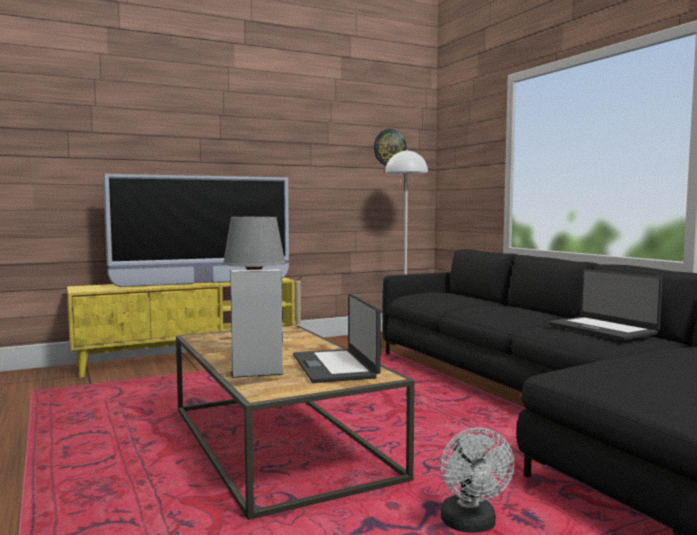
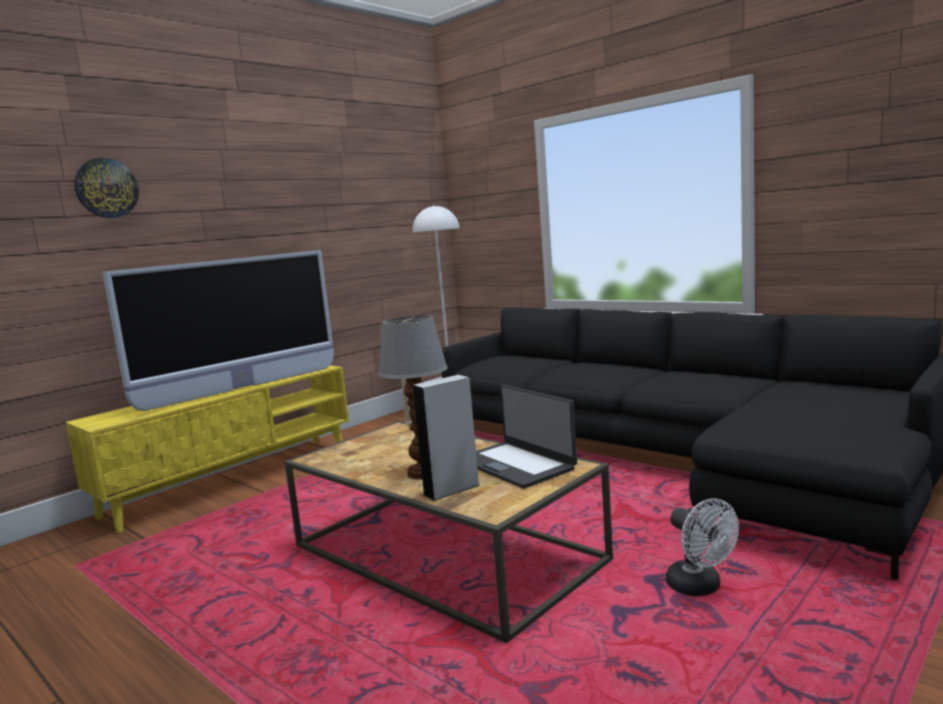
camera: 20 degrees left, 5 degrees up
wall clock [374,129,407,166] -> wall clock moved to [74,158,139,218]
laptop [548,269,663,340] -> none

